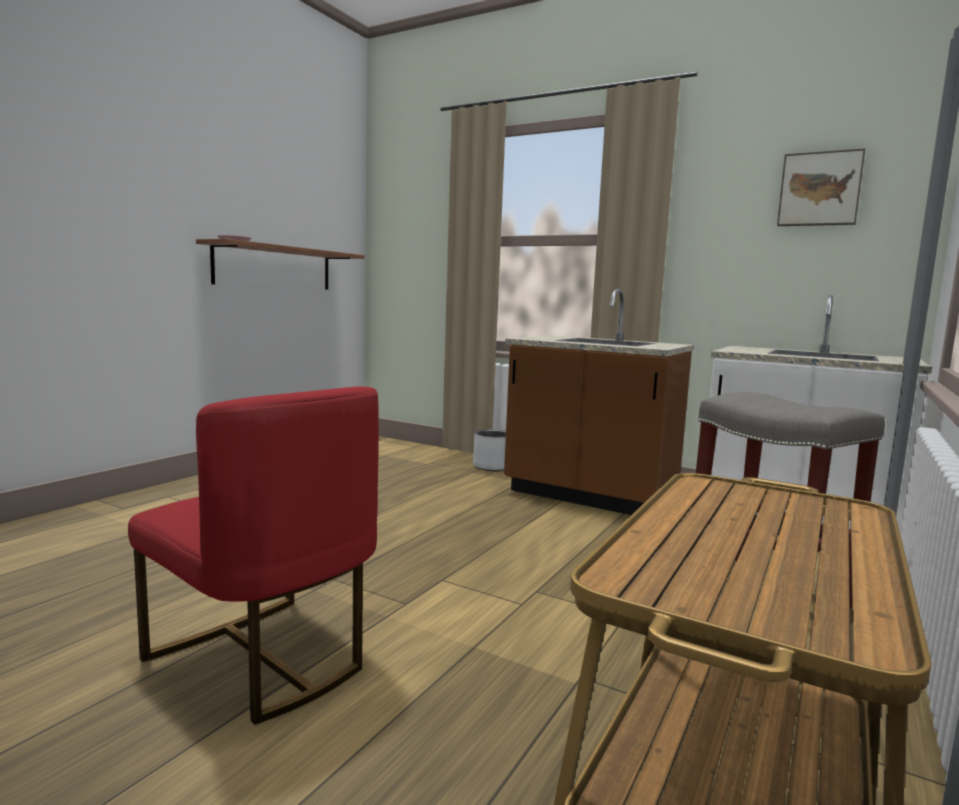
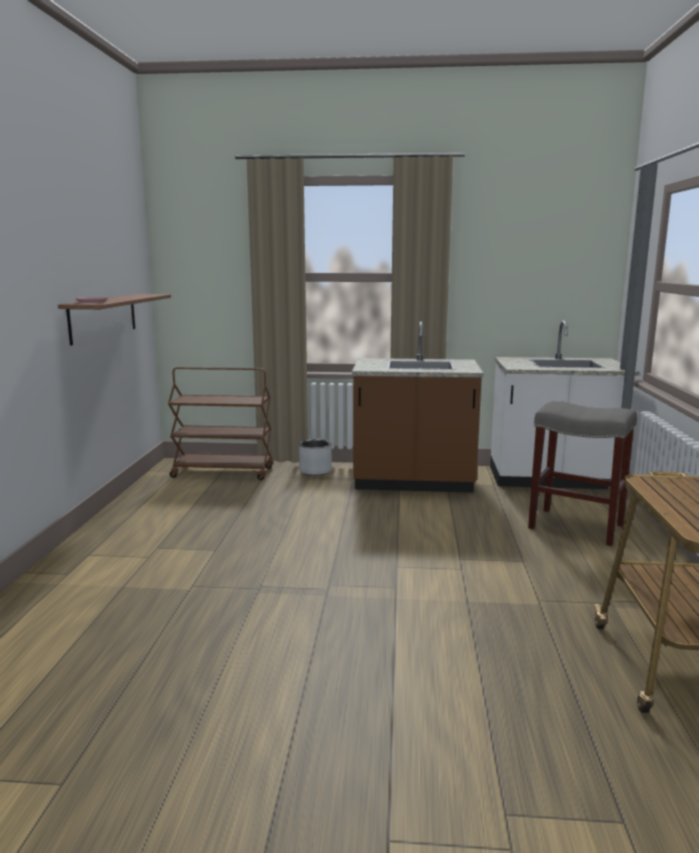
camera: 25 degrees left, 5 degrees up
red chair [128,387,379,725] -> none
picture [777,148,865,226] -> none
none -> brown cart [168,367,273,480]

